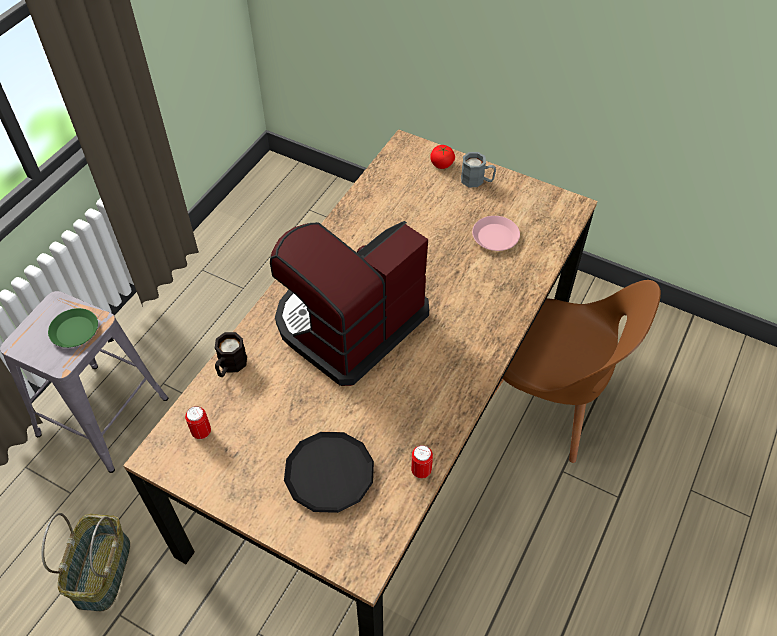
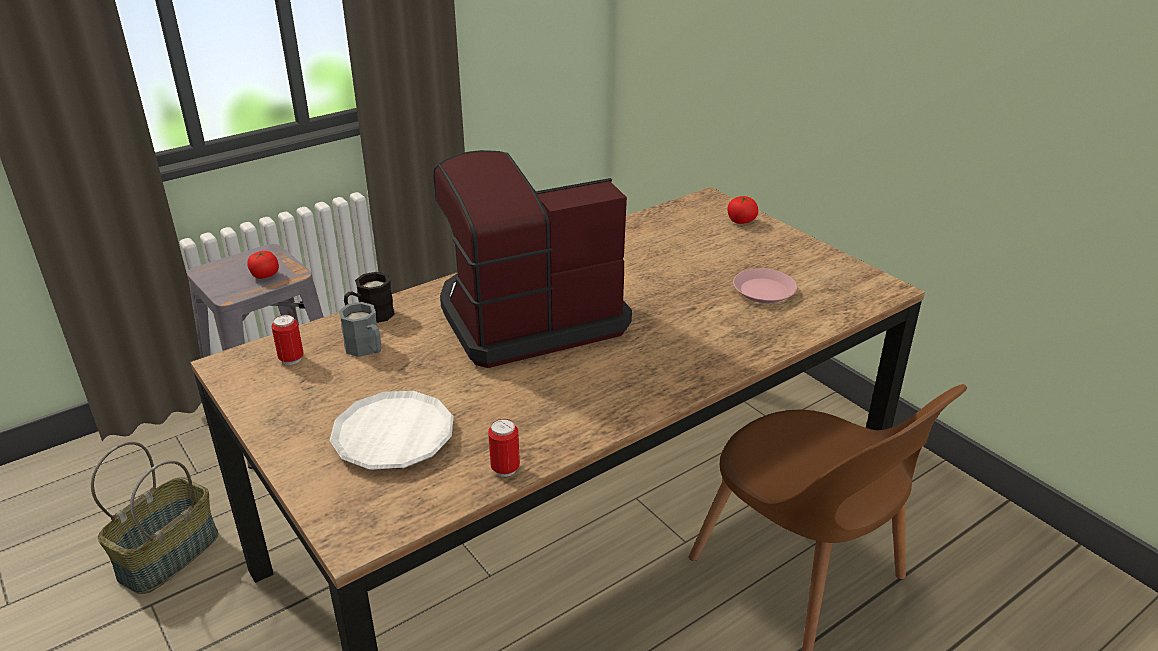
camera: 25 degrees right, 20 degrees down
green plate [48,308,98,348] -> tomato [247,251,279,279]
black plate [284,432,374,513] -> white plate [330,391,454,470]
grey mug [461,152,496,187] -> grey mug moved to [339,302,381,357]

